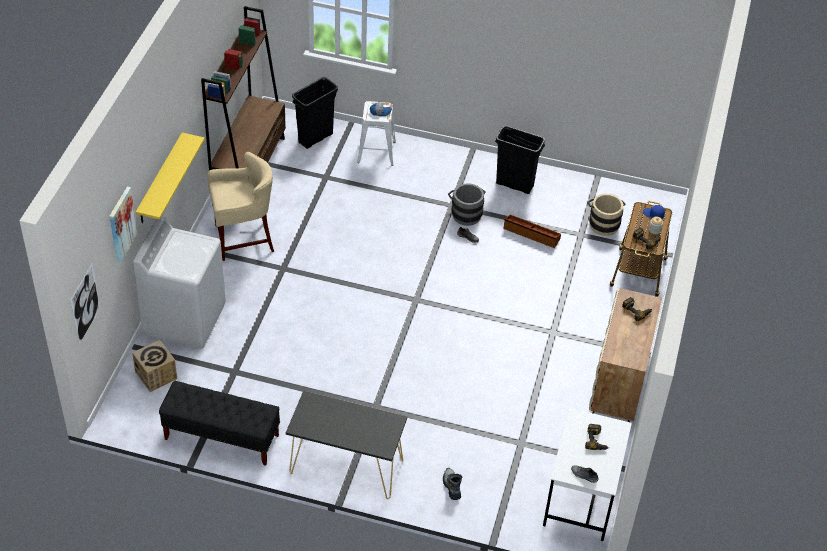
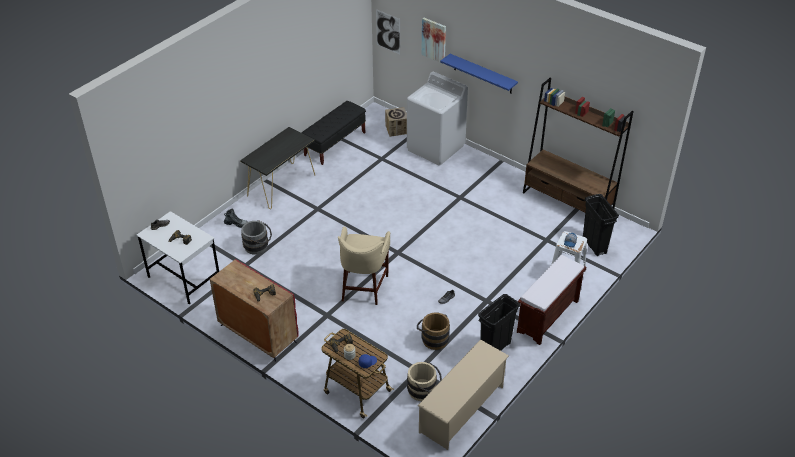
camera: 115 degrees right, 5 degrees down
yellow shelf [136,133,205,223] -> blue shelf [440,54,518,94]
beige stool [207,152,274,261] -> beige stool moved to [338,227,390,305]
grey bucket [448,183,486,226] -> grey bucket moved to [241,220,272,255]
brown storage box [504,215,561,248] -> brown bucket [417,312,450,350]
beige cabinet [589,288,662,422] -> red cabinet [210,259,298,362]
none -> beige shoe rack [418,339,509,450]
none -> brown bench [517,255,586,345]

